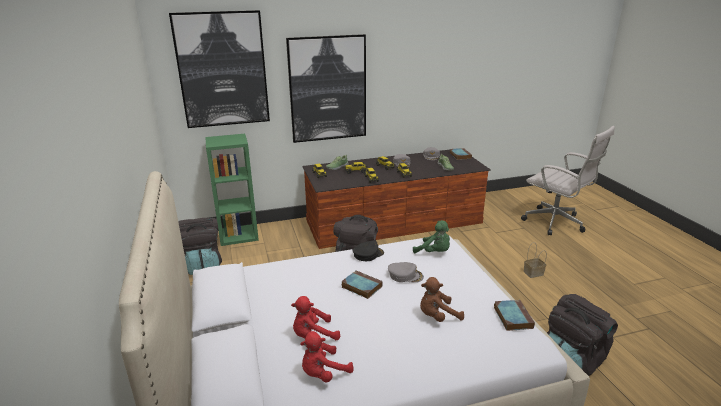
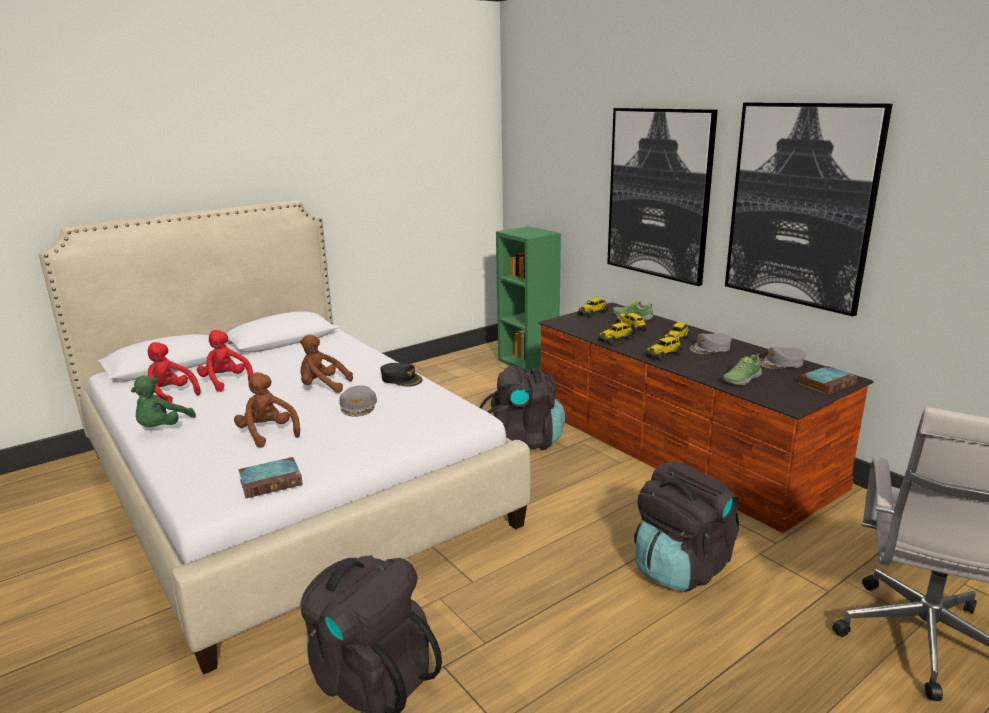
camera: 70 degrees right, 5 degrees down
picture [169,10,270,128] -> picture moved to [725,103,893,316]
black backpack [178,218,222,275] -> black backpack moved to [634,462,739,592]
book [341,271,383,299] -> brown plush toy [300,335,353,393]
green plush toy [413,220,450,253] -> green plush toy moved to [131,375,196,427]
basket [524,242,547,278] -> none

